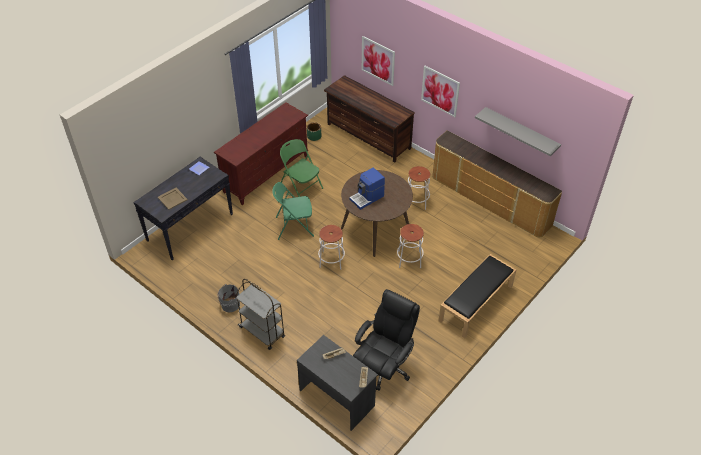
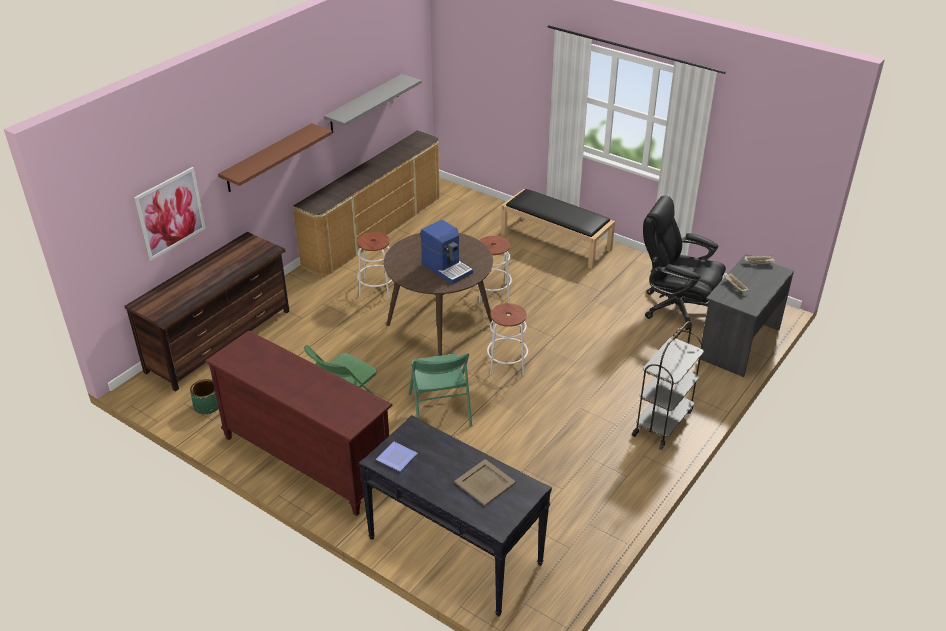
camera: 95 degrees left, 10 degrees down
grey bucket [218,284,240,312] -> none
picture [421,66,460,117] -> brown shelf [218,123,333,192]

